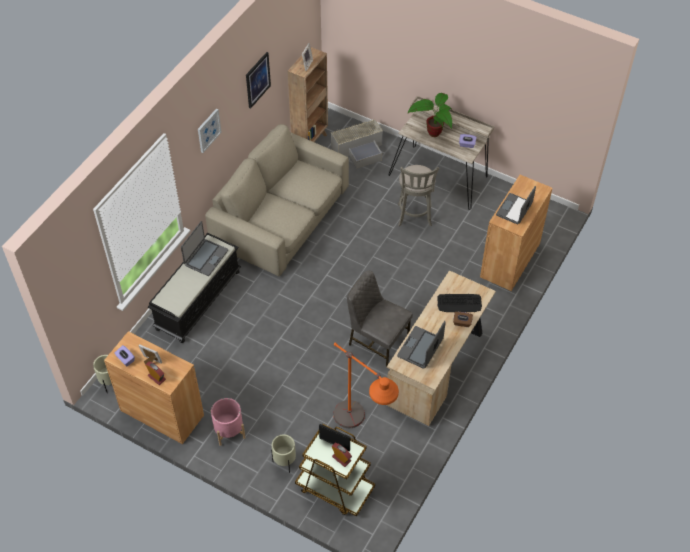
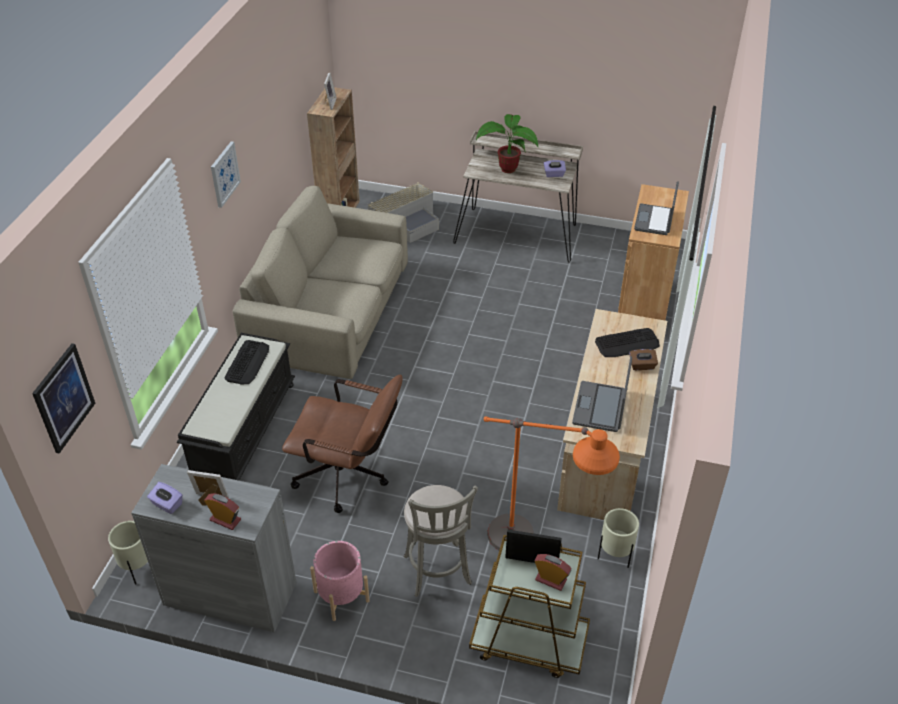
camera: 15 degrees left, 10 degrees down
brown cabinet [104,331,204,444] -> grey cabinet [131,464,297,633]
laptop [181,221,228,276] -> keyboard [225,340,269,384]
picture [246,52,271,109] -> picture moved to [32,343,95,453]
beige planter [271,434,296,473] -> beige planter moved to [598,508,639,568]
grey chair [347,271,413,367] -> none
grey stool [397,165,439,226] -> grey stool moved to [404,485,478,597]
none -> brown office chair [282,374,403,513]

